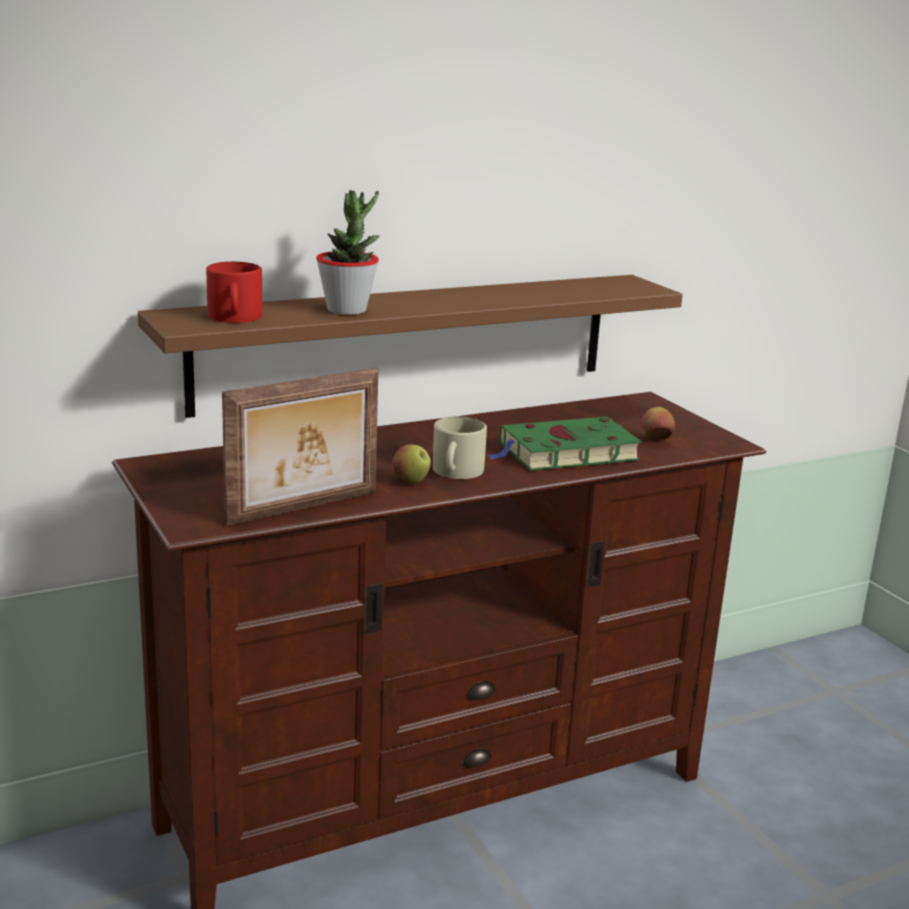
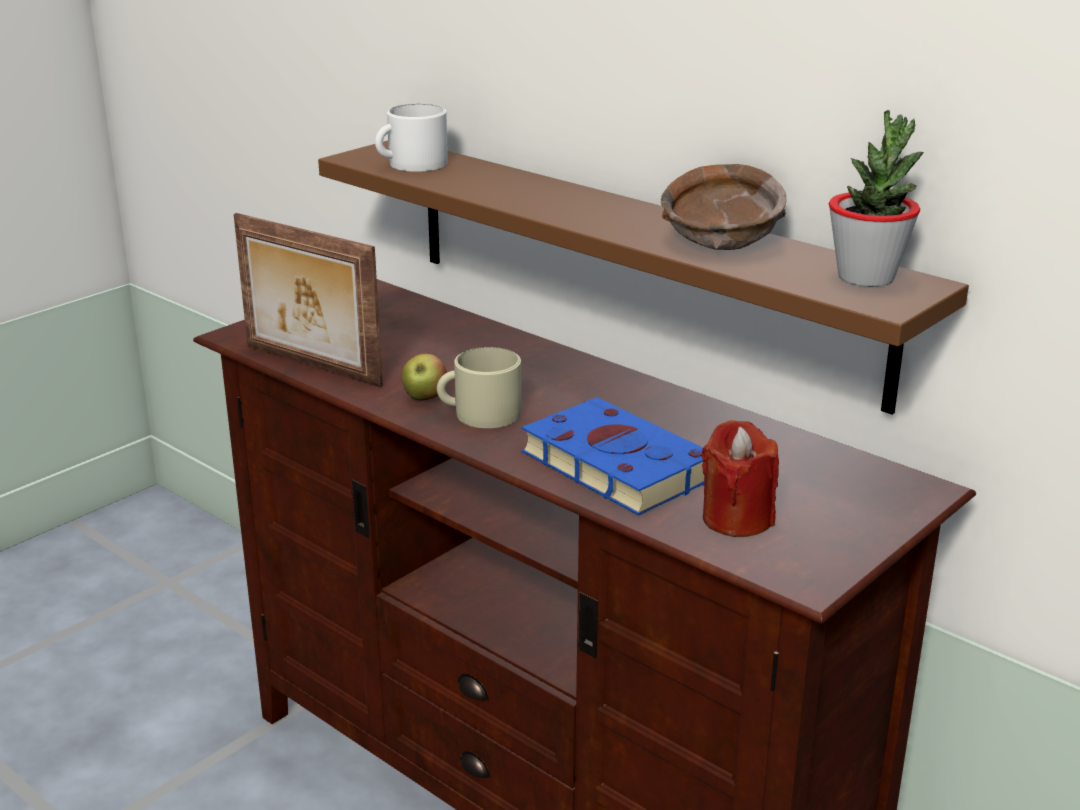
camera: 70 degrees right, 5 degrees up
red mug [206,262,262,323] -> white mug [375,104,448,172]
potted plant [316,190,380,315] -> potted plant moved to [829,110,924,287]
green book [488,417,642,471] -> blue book [521,397,705,516]
apple [640,407,675,441] -> red candle [702,420,779,537]
none -> brown bowl [661,164,786,250]

